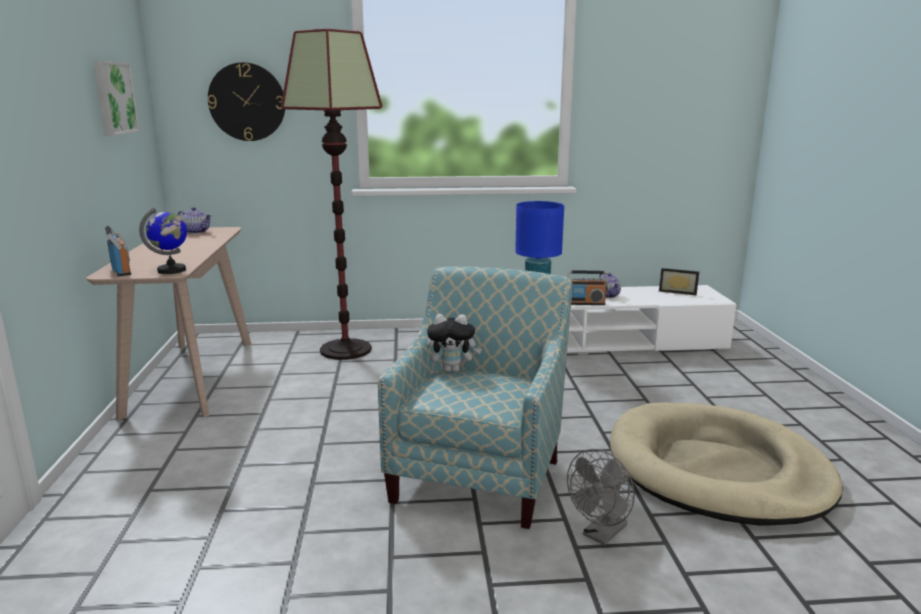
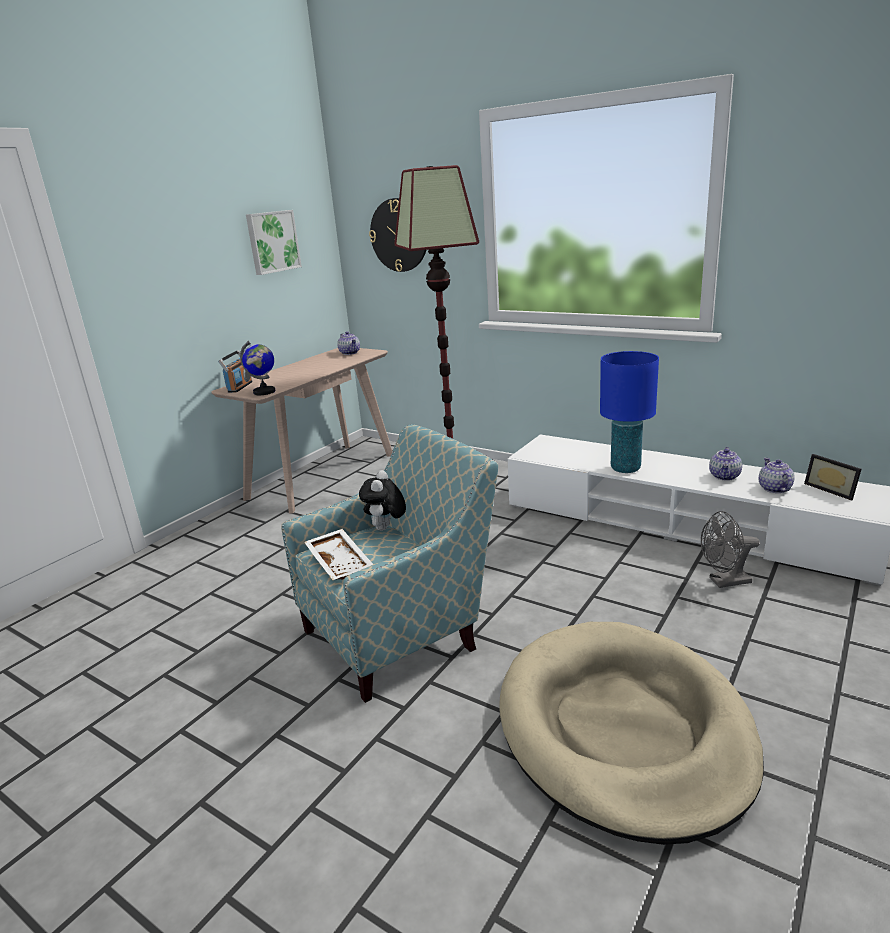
camera: 40 degrees right, 5 degrees up
plush toy [427,314,482,372] -> plush toy turned 60 degrees clockwise [359,470,406,531]
grey fan [567,449,635,545] -> grey fan moved to [701,511,760,588]
radio [568,270,608,305] -> none
none -> white tray [304,529,373,580]
none -> teapot [759,458,795,493]

